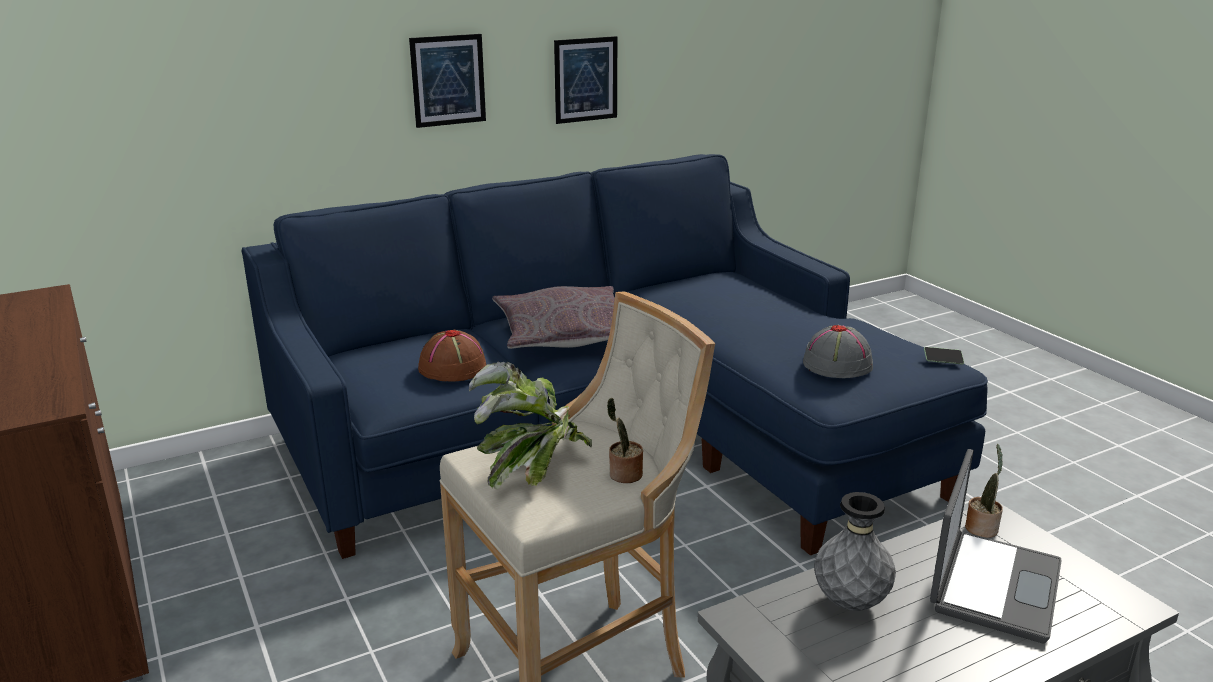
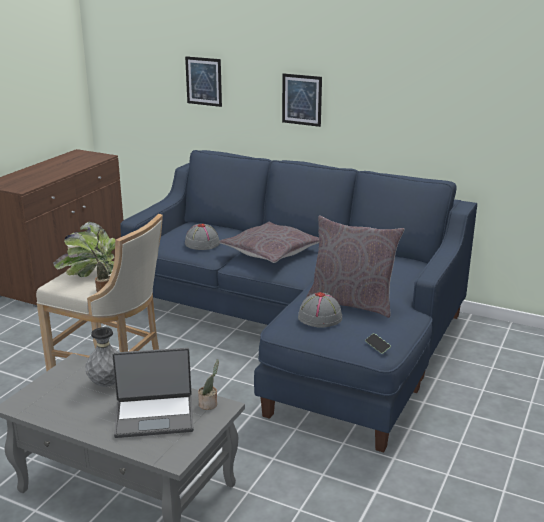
camera: 55 degrees right, 0 degrees up
brown hat [418,330,486,382] -> grey hat [185,223,220,250]
picture [554,36,617,124] -> picture moved to [185,56,222,107]
none -> grey pillow [306,216,404,318]

